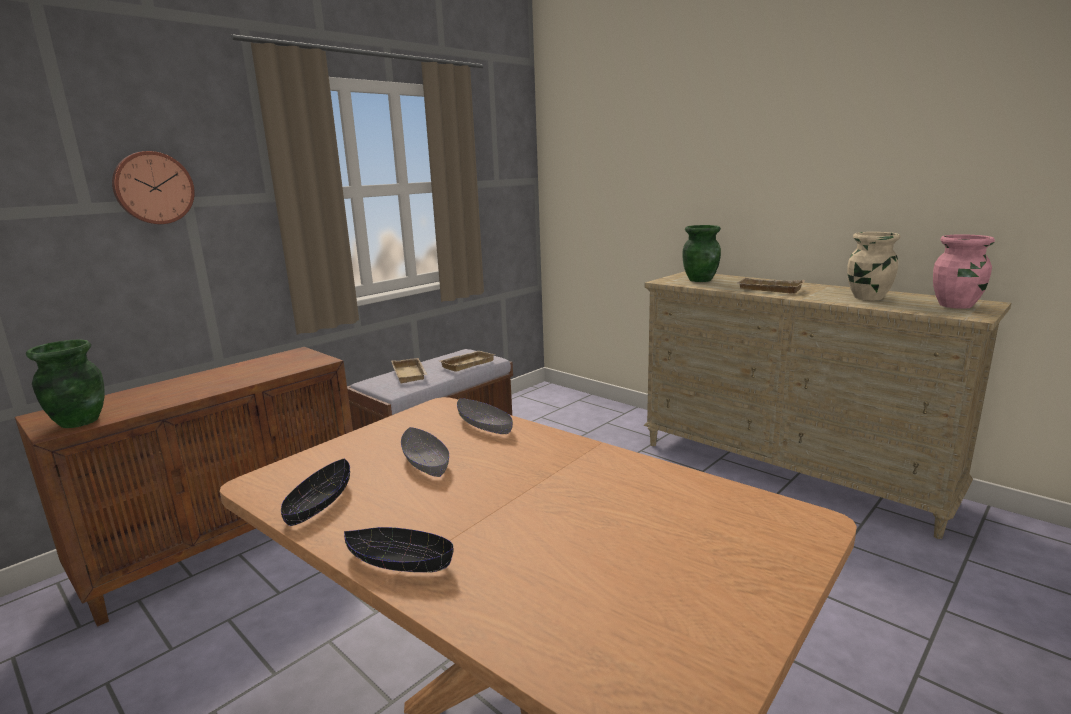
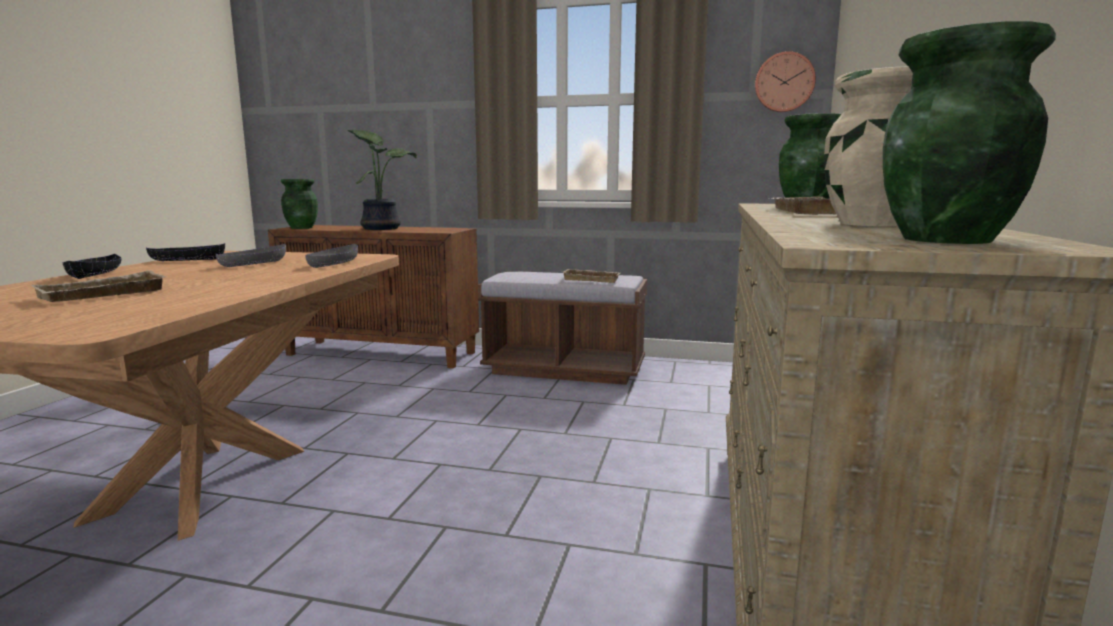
camera: 60 degrees right, 5 degrees down
wall clock [112,151,195,224] -> wall clock moved to [755,51,816,112]
beige tray [391,358,428,383] -> beige tray moved to [31,270,167,302]
pink vase [933,234,995,309] -> green vase [883,21,1056,244]
none -> potted plant [348,130,417,230]

